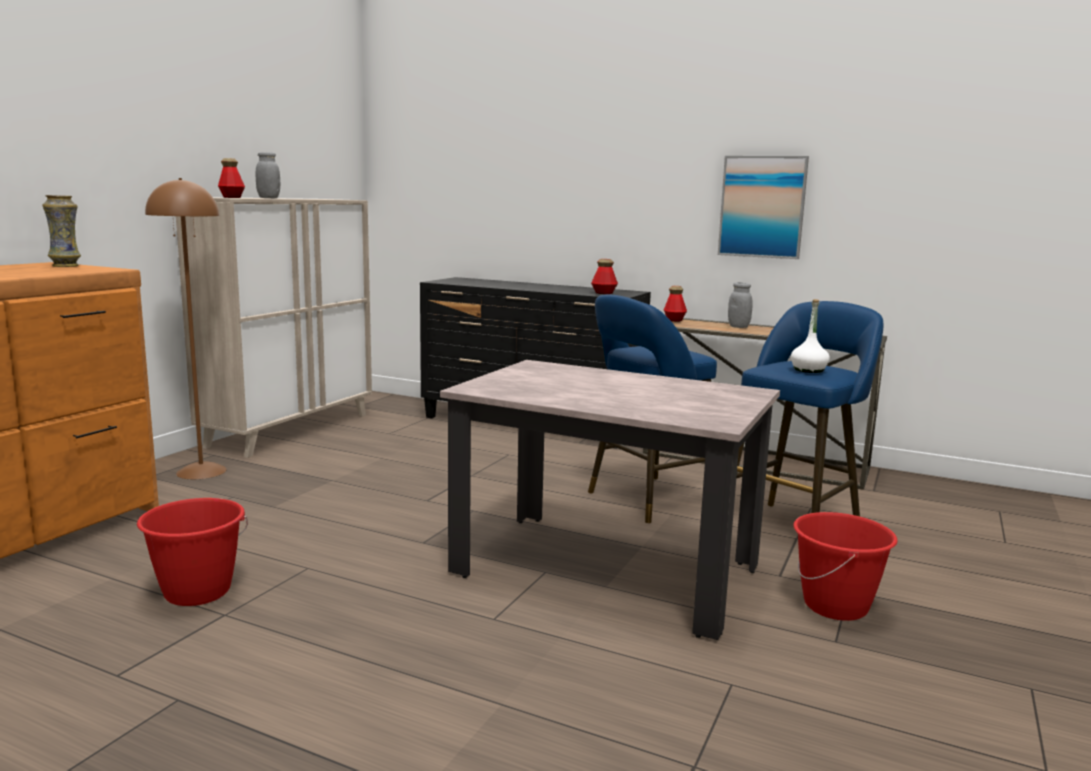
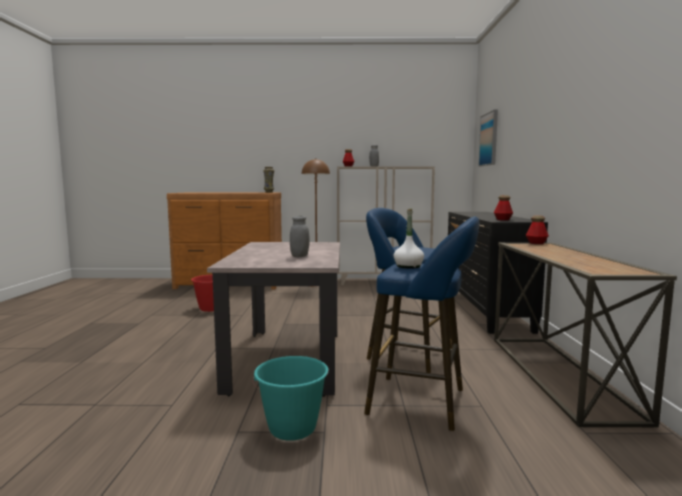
camera: 65 degrees right, 5 degrees down
picture [718,156,809,259] -> picture moved to [479,109,498,166]
grey jar [728,282,752,328] -> grey jar moved to [290,216,310,257]
red bucket [793,512,898,621] -> turquoise bucket [252,356,329,441]

